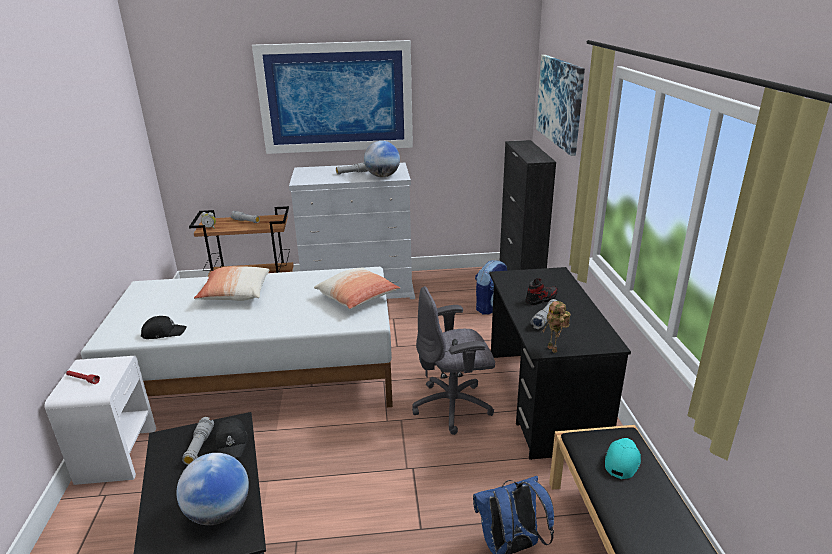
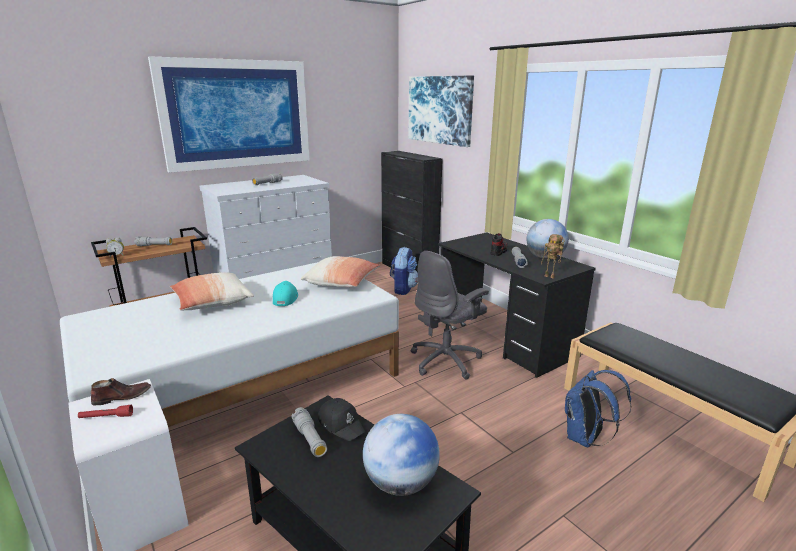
camera: 30 degrees left, 5 degrees down
black cap [141,316,187,339] -> none
globe [364,141,400,177] -> globe moved to [527,219,569,259]
turquoise cap [605,438,641,479] -> turquoise cap moved to [273,281,298,306]
none -> brown shoe [91,378,151,405]

